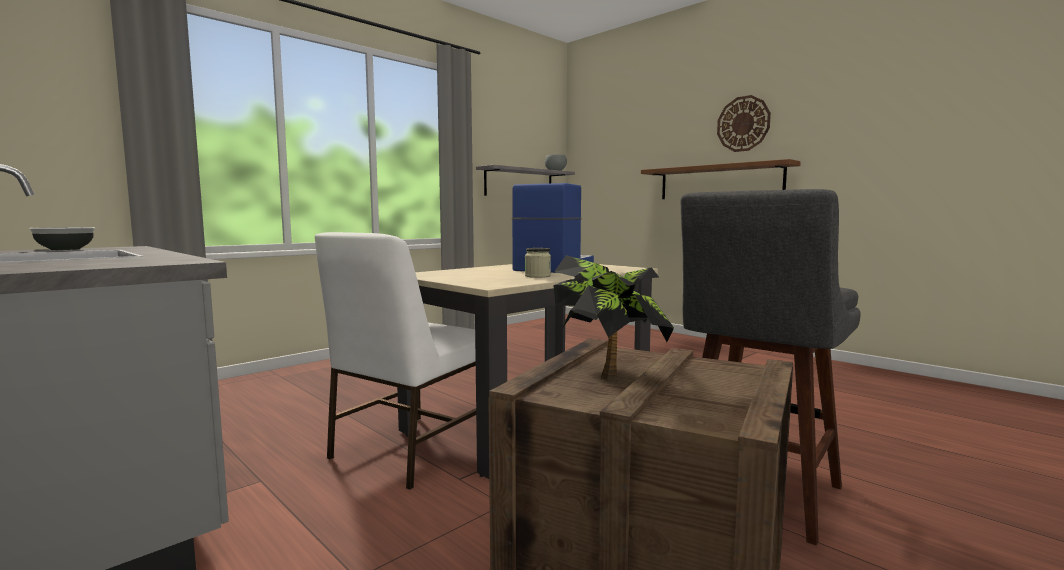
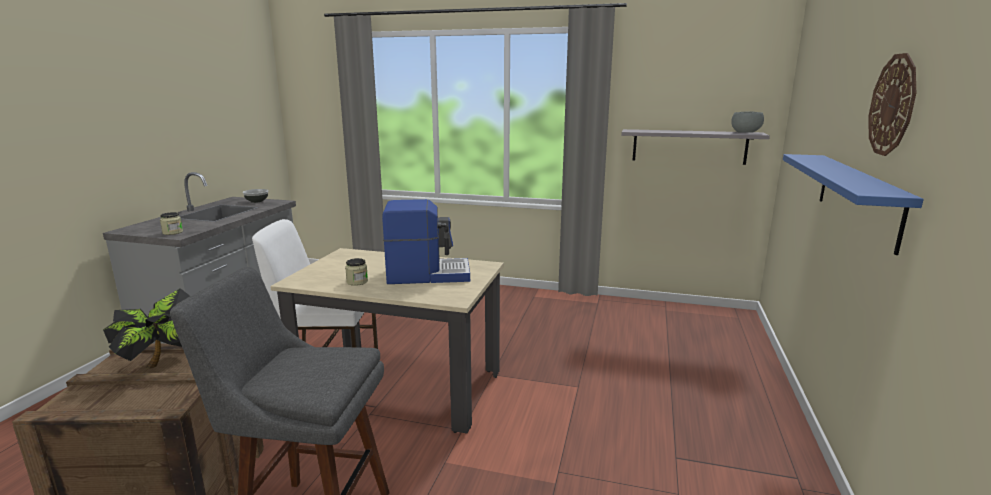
camera: 60 degrees right, 10 degrees up
brown shelf [641,159,801,199] -> blue shelf [783,154,924,255]
none -> jar [160,212,183,235]

